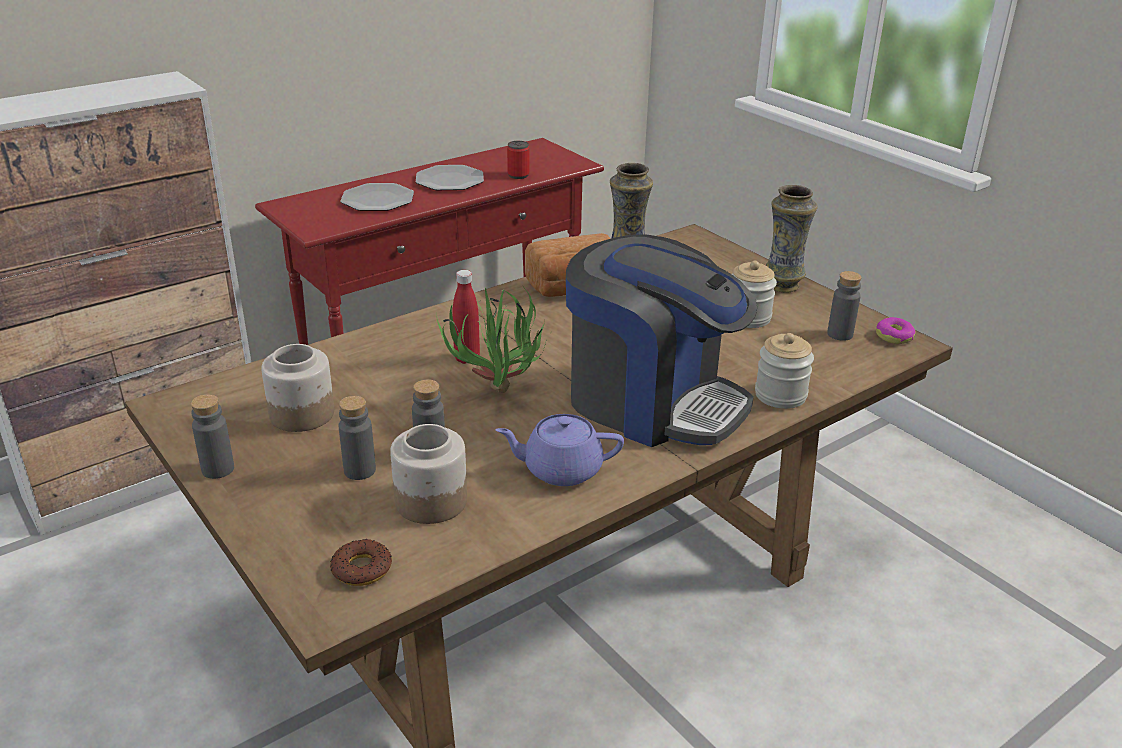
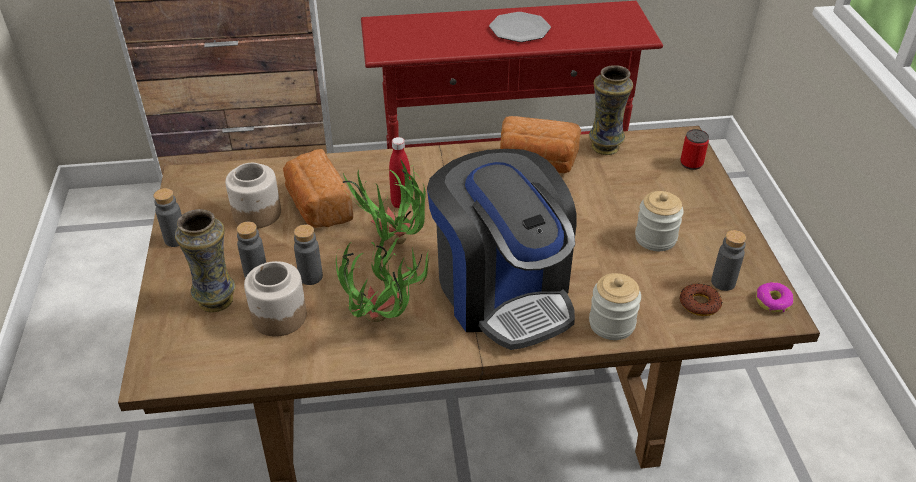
camera: 30 degrees right, 10 degrees up
donut [330,539,392,586] -> donut moved to [680,283,722,316]
plate [340,183,414,211] -> none
purple teapot [496,414,624,486] -> potted plant [336,230,429,322]
can [507,141,529,179] -> can moved to [680,129,709,170]
vase [766,185,818,293] -> vase moved to [175,209,235,312]
none -> bread [283,149,353,228]

